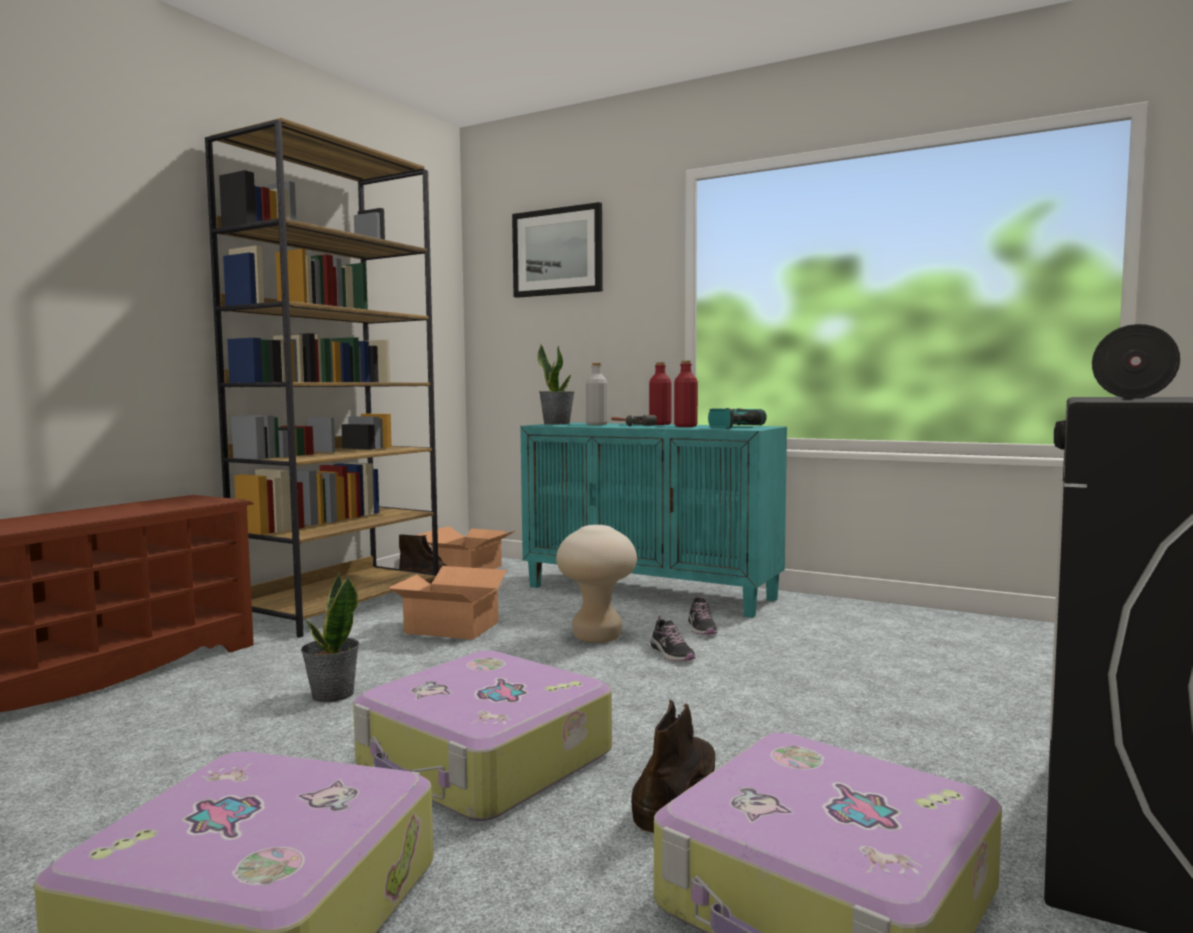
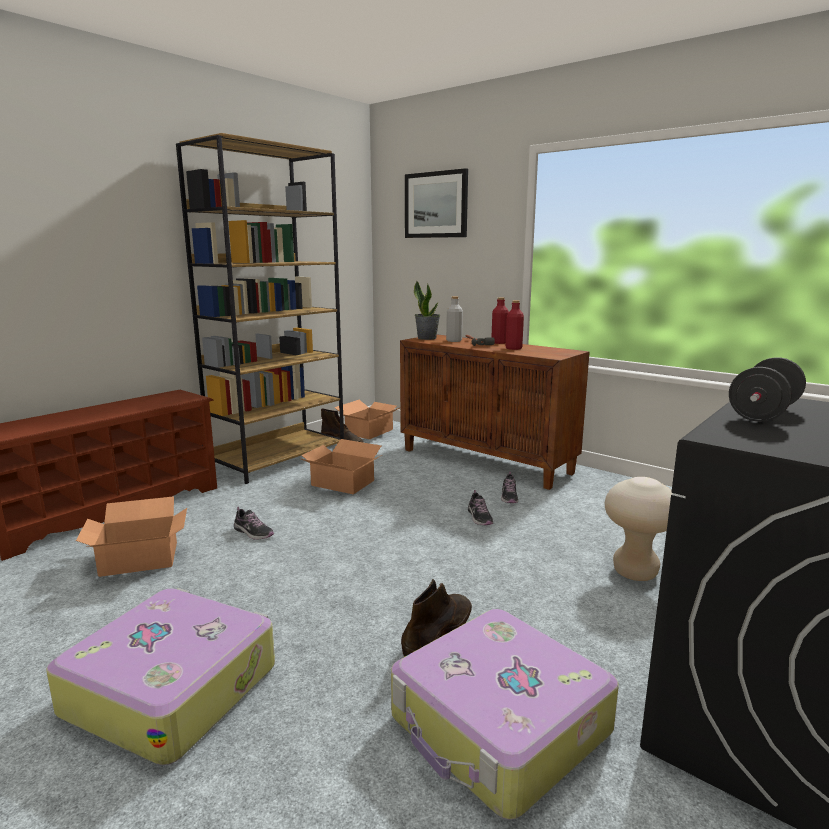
camera: 10 degrees right, 10 degrees up
potted plant [301,573,360,702] -> shoe [234,507,274,540]
suitcase [353,650,612,821] -> none
turquoise cabinet [520,423,787,618] -> brown cabinet [400,334,590,490]
beige stool [556,525,637,643] -> beige stool moved to [605,477,673,581]
power drill [708,408,766,429] -> none
none -> cardboard box [76,496,187,577]

